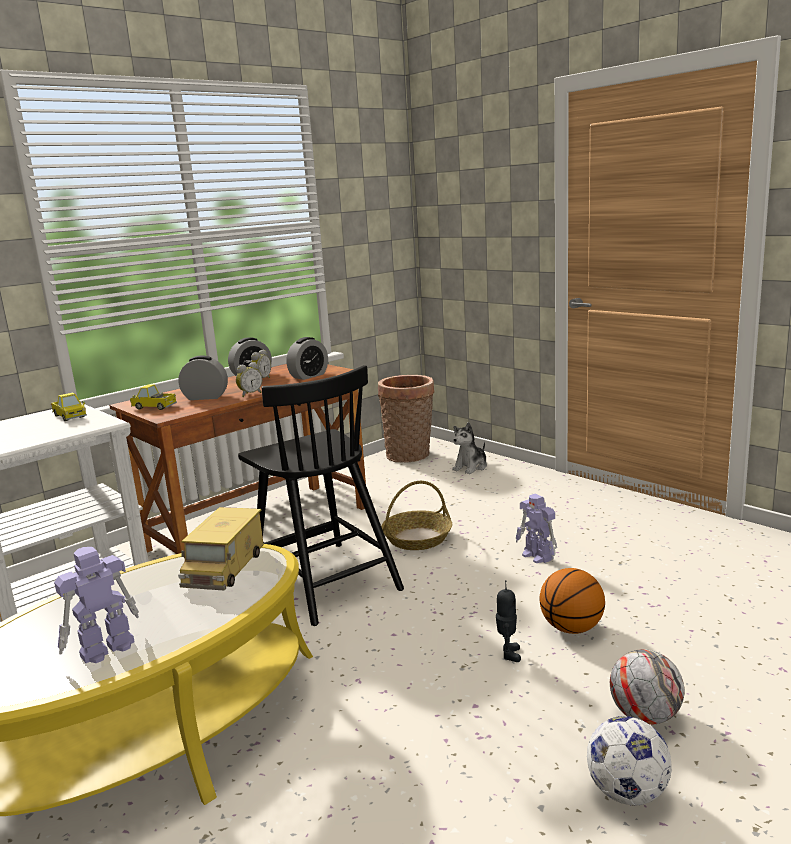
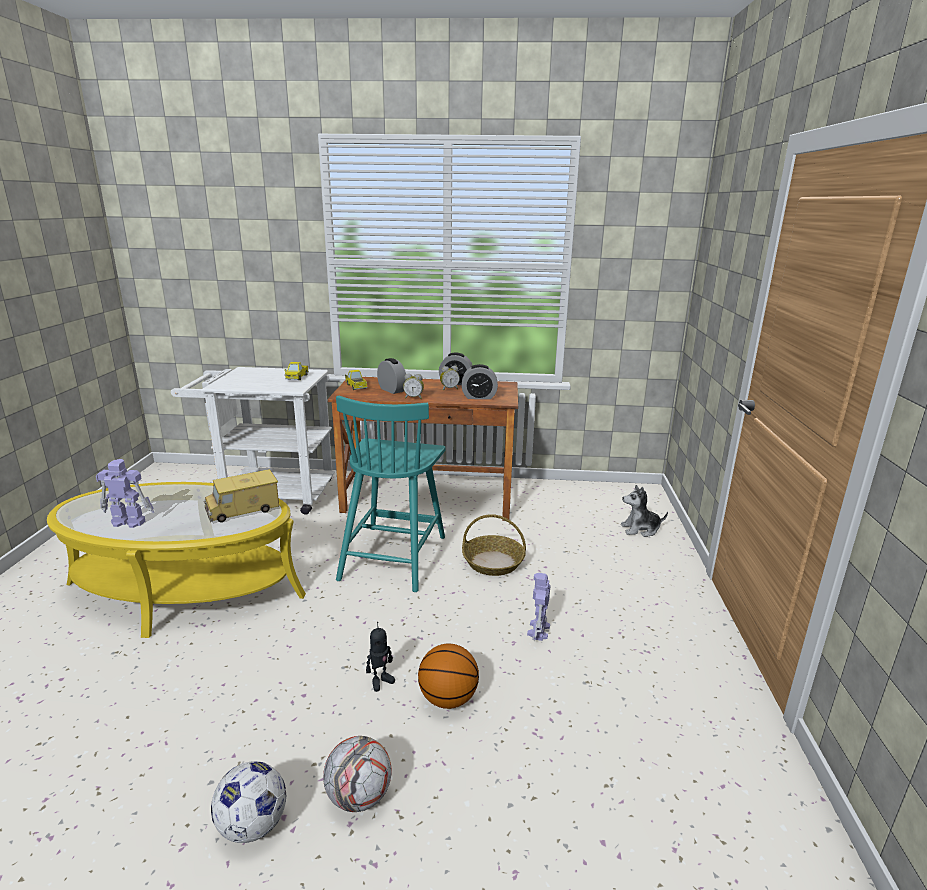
camera: 45 degrees right, 5 degrees up
black chair [238,365,404,626] -> turquoise chair [336,396,445,592]
basket [378,375,435,463] -> none

